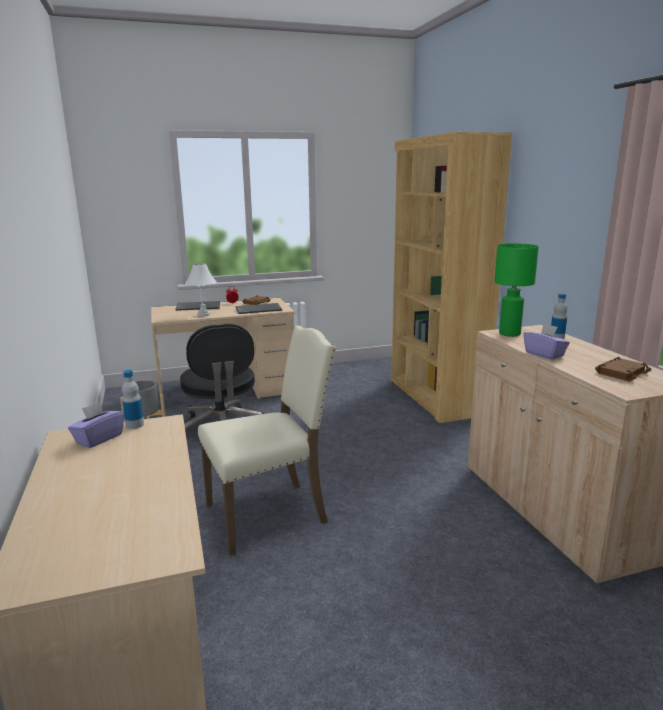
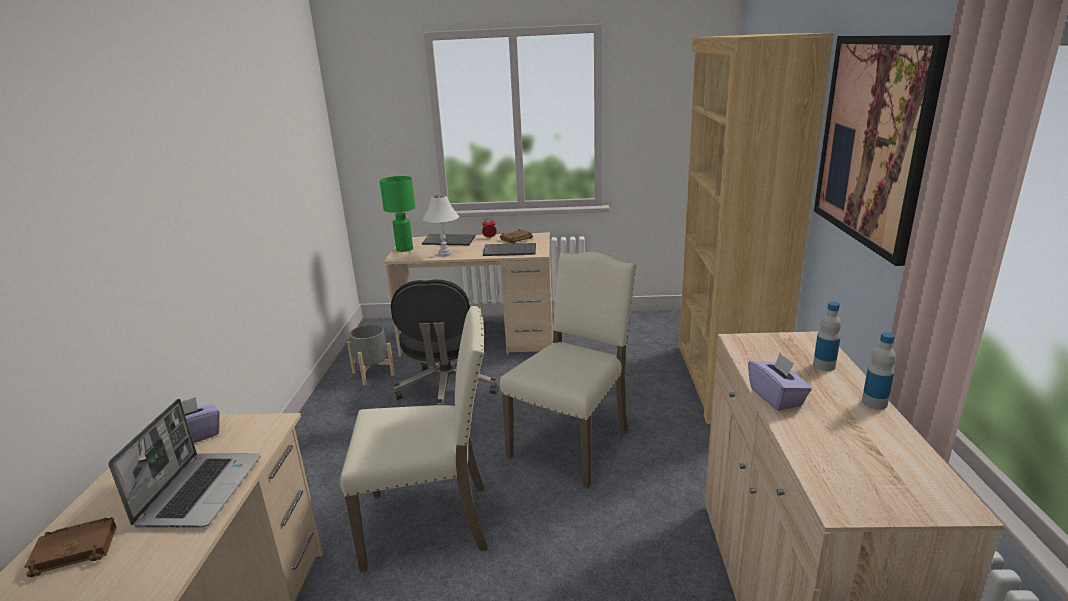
camera: 20 degrees right, 5 degrees up
bottle [122,370,144,429] -> bottle moved to [862,332,896,409]
green table lamp [494,243,539,337] -> green table lamp moved to [380,176,415,252]
brown book [595,357,651,381] -> brown book moved to [24,517,117,577]
none -> laptop [108,399,261,528]
none -> beige chair [500,252,636,488]
none -> picture [814,35,951,266]

